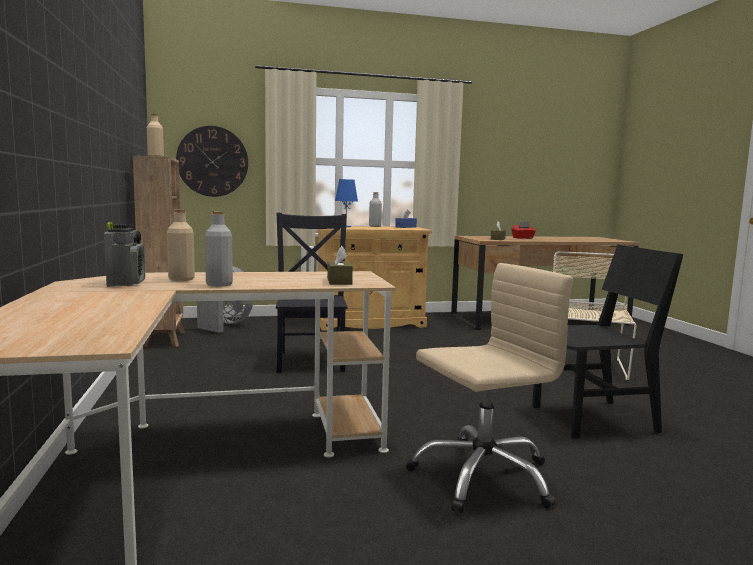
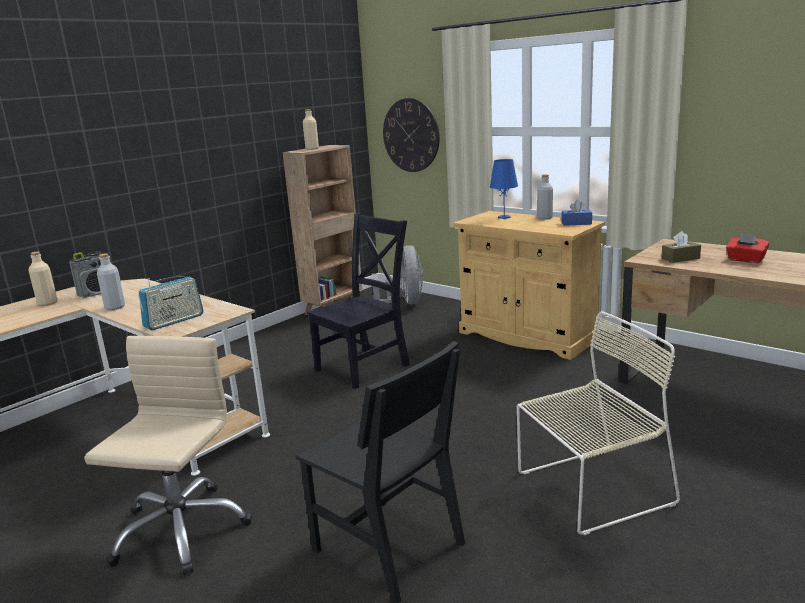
camera: 55 degrees right, 10 degrees up
beige bottle [167,209,195,281] -> beige bottle moved to [29,252,58,306]
brown tissue box [327,246,353,285] -> radio [138,276,204,330]
beige office chair [406,263,573,513] -> beige office chair turned 105 degrees counterclockwise [84,336,252,575]

